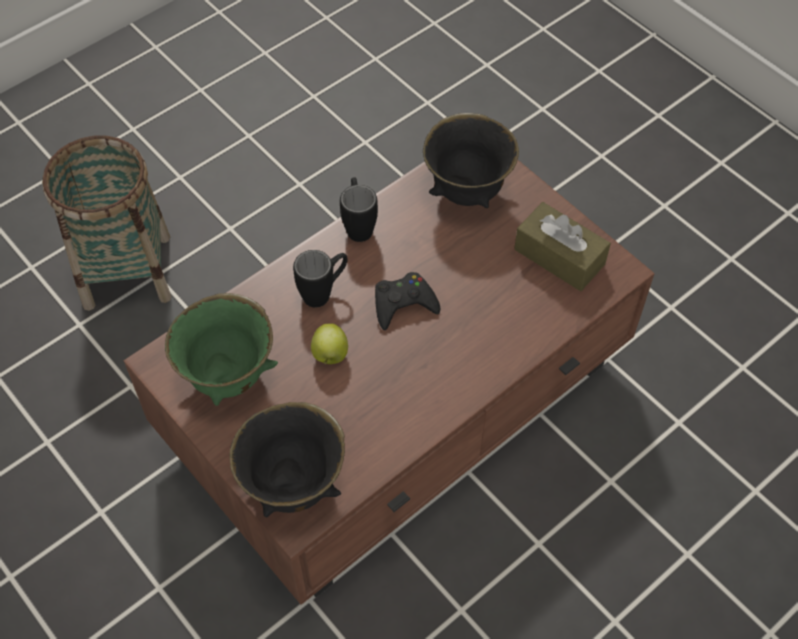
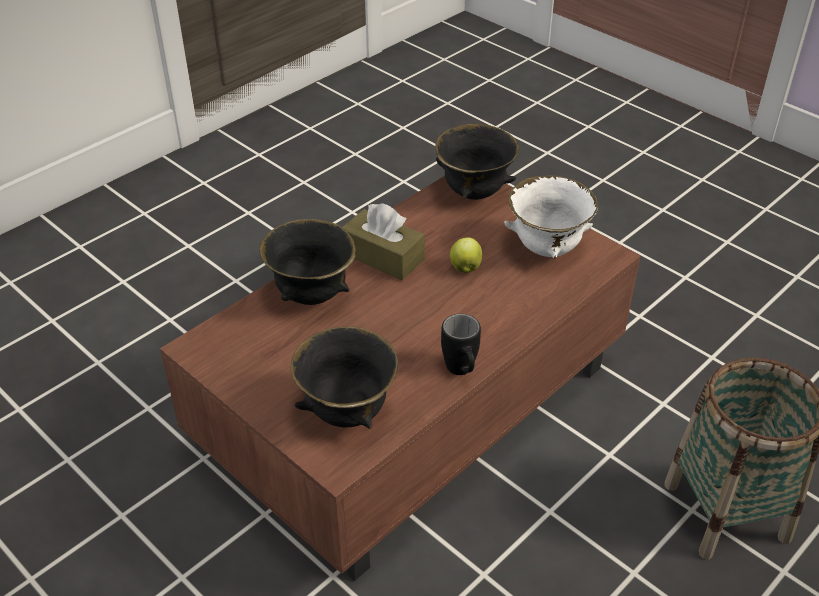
camera: 175 degrees right, 15 degrees down
green bowl [165,293,278,406] -> white bowl [504,175,598,259]
black mug [293,250,348,308] -> none
black game controller [375,272,441,330] -> none
brown tissue box [514,202,611,291] -> brown tissue box moved to [342,203,425,280]
none -> black bowl [260,219,356,305]

